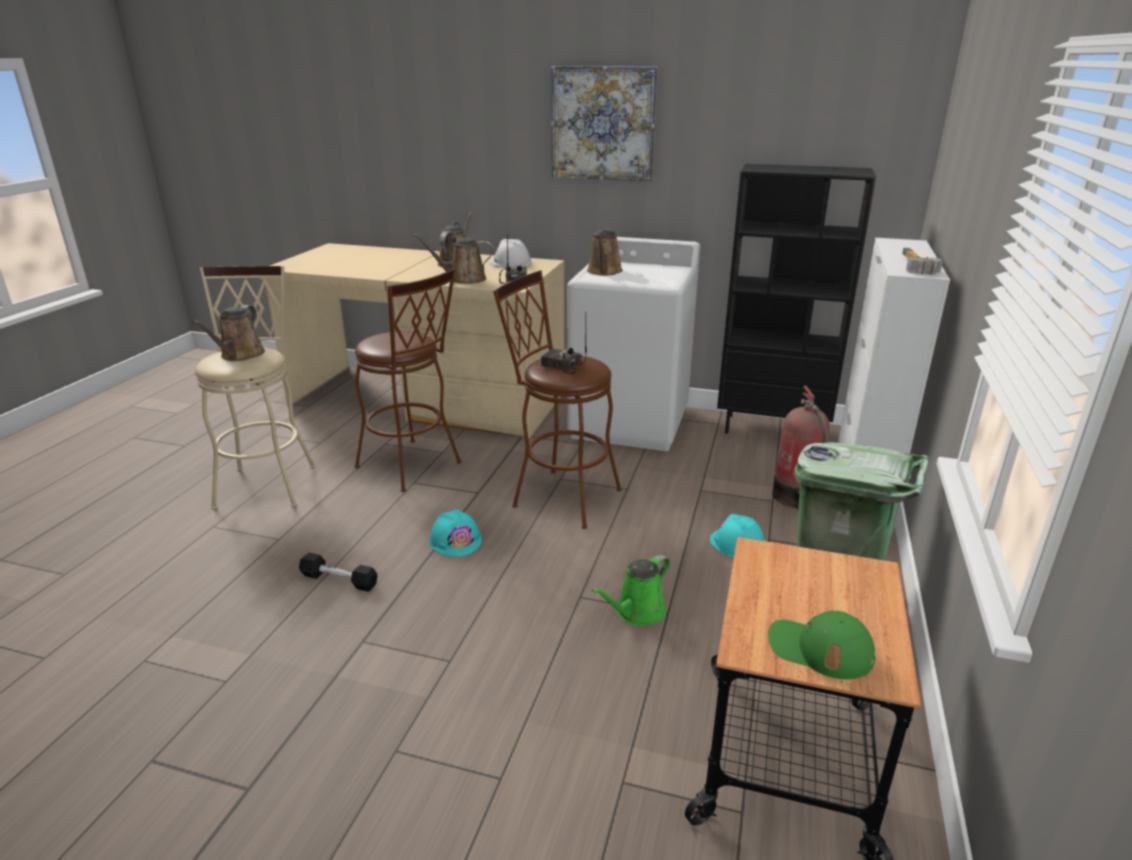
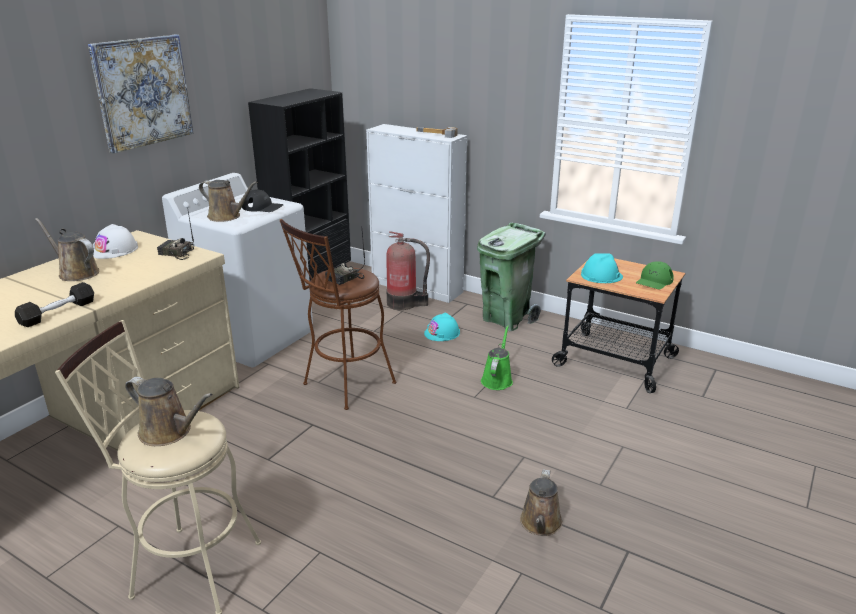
camera: 75 degrees left, 0 degrees up
black dumbbell [299,553,377,592] -> black dumbbell moved to [15,282,94,327]
brown stool [355,268,461,492] -> none
brown watering can [413,233,494,284] -> brown watering can moved to [520,469,563,536]
turquoise hard hat [429,509,482,557] -> turquoise hard hat moved to [581,253,623,283]
green watering can [592,555,670,626] -> green watering can turned 135 degrees counterclockwise [481,325,513,390]
none -> black cap [242,190,284,212]

